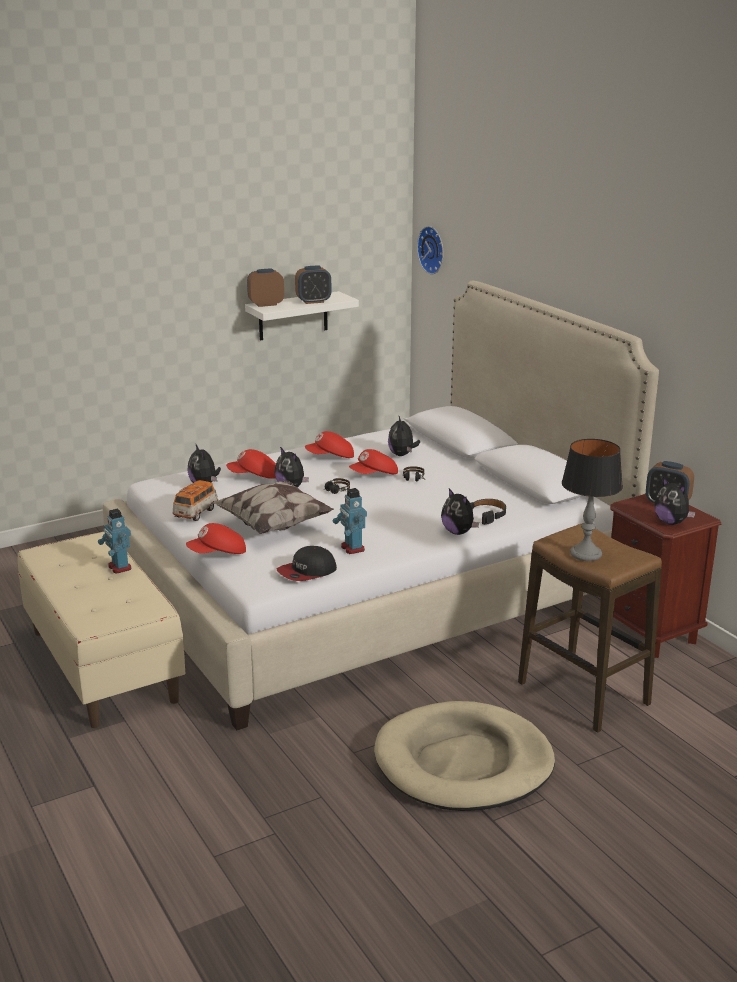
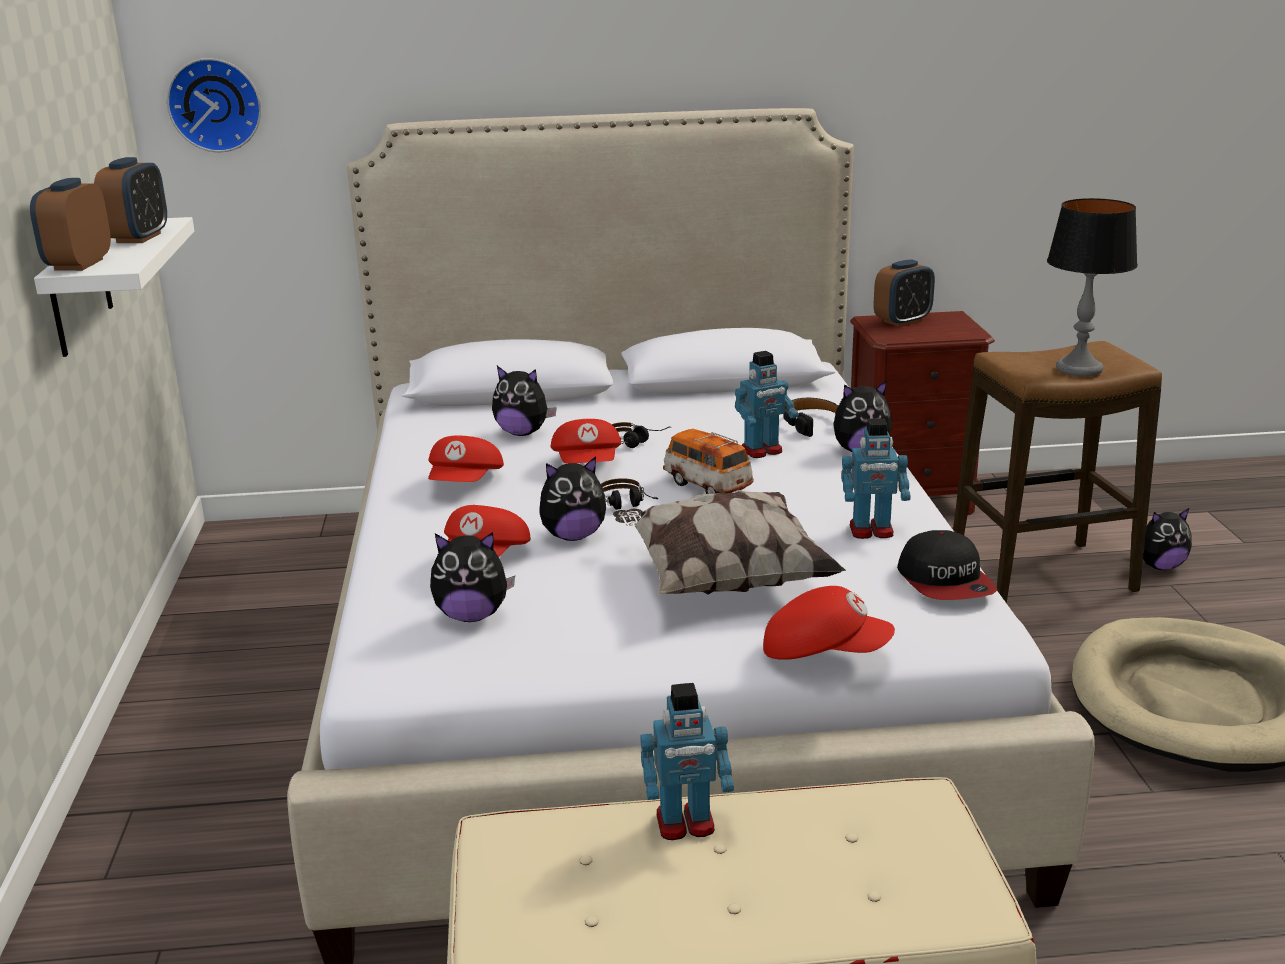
camera: 65 degrees left, 0 degrees up
toy car [172,480,218,521] -> toy car moved to [663,429,754,494]
red cap [186,523,246,554] -> red cap turned 75 degrees counterclockwise [763,586,895,660]
plush toy [654,477,696,525] -> plush toy moved to [1143,508,1192,570]
none -> toy robot [735,351,798,458]

